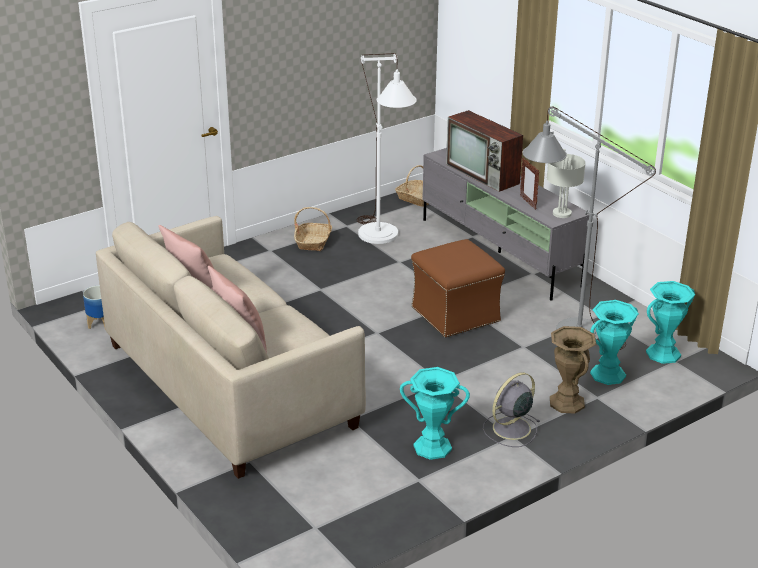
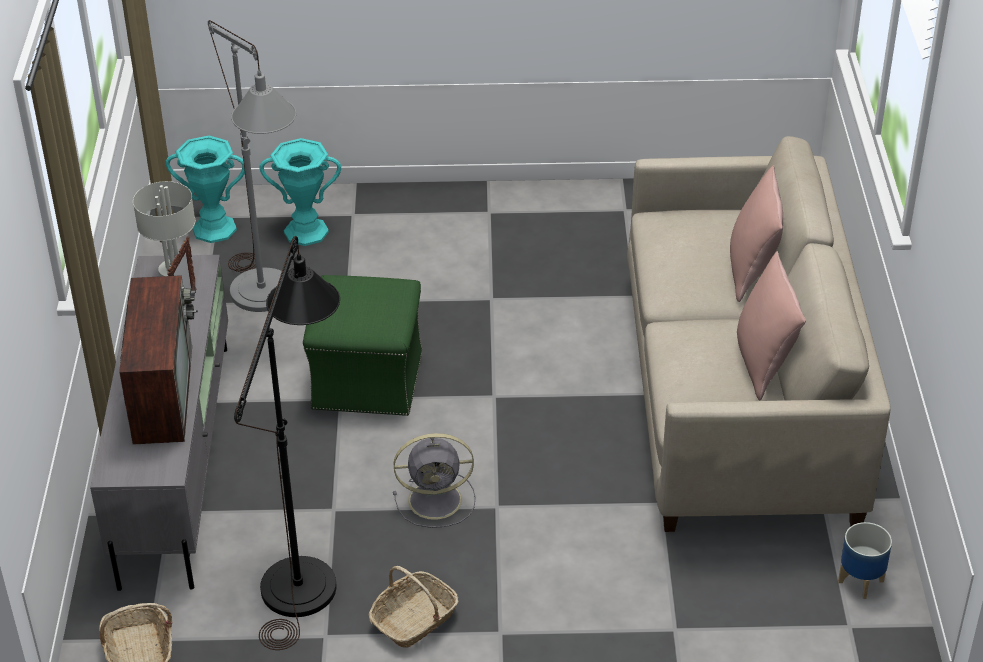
camera: 145 degrees left, 10 degrees up
white floor lamp [357,53,417,244] -> black floor lamp [234,236,340,650]
turquoise vase [400,367,470,460] -> none
brown ottoman [411,239,505,338] -> green ottoman [303,275,422,416]
grey fan [483,373,540,447] -> grey fan moved to [393,433,476,528]
brown vase [550,326,596,414] -> none

